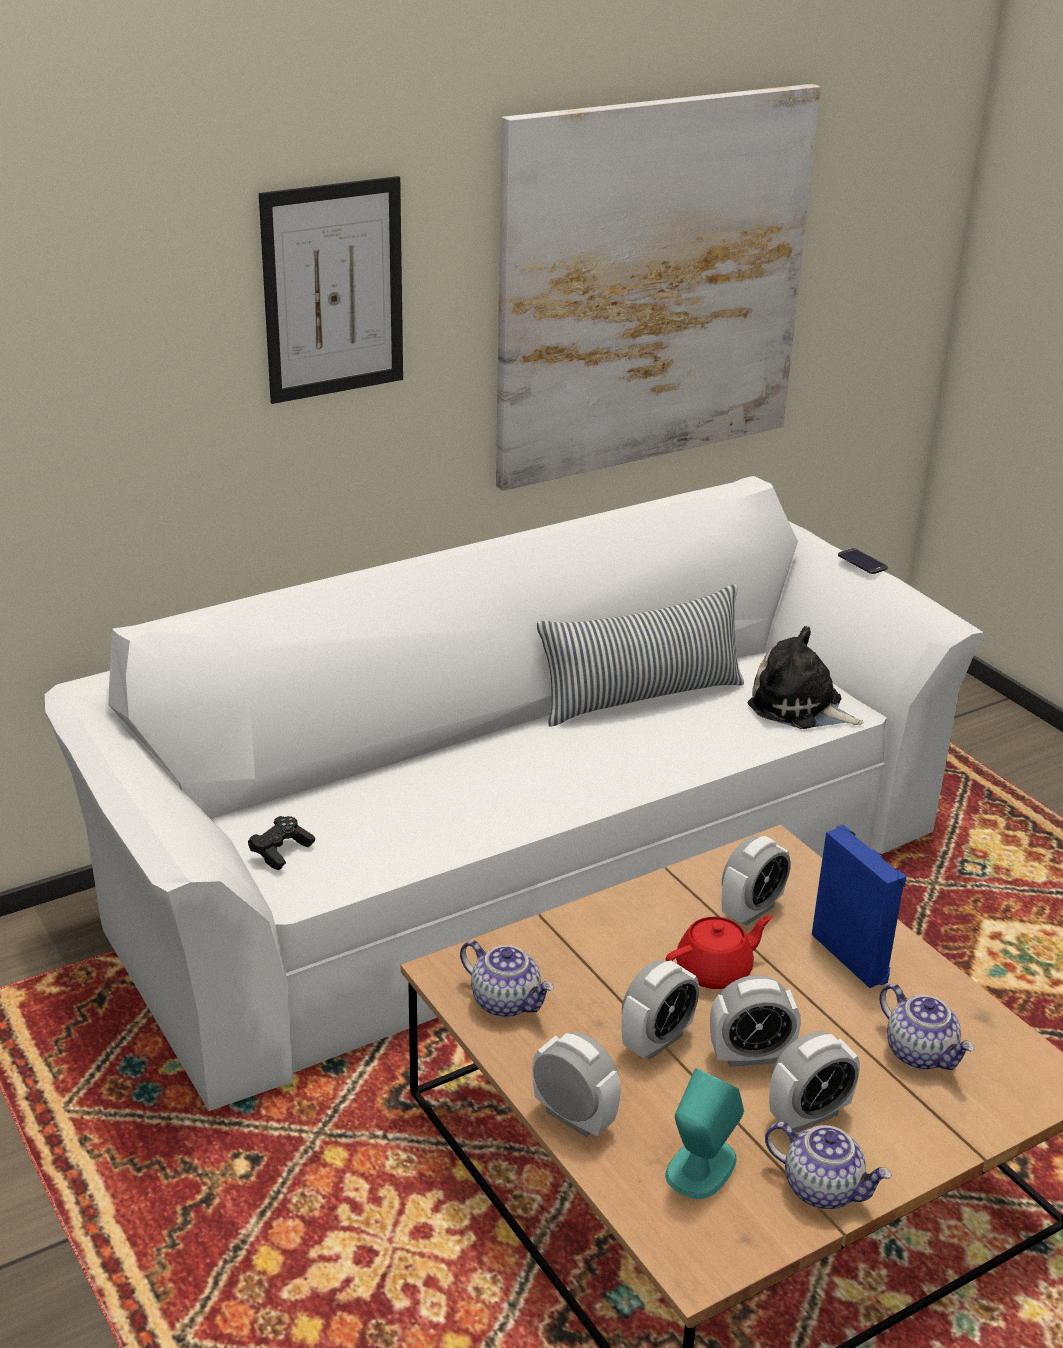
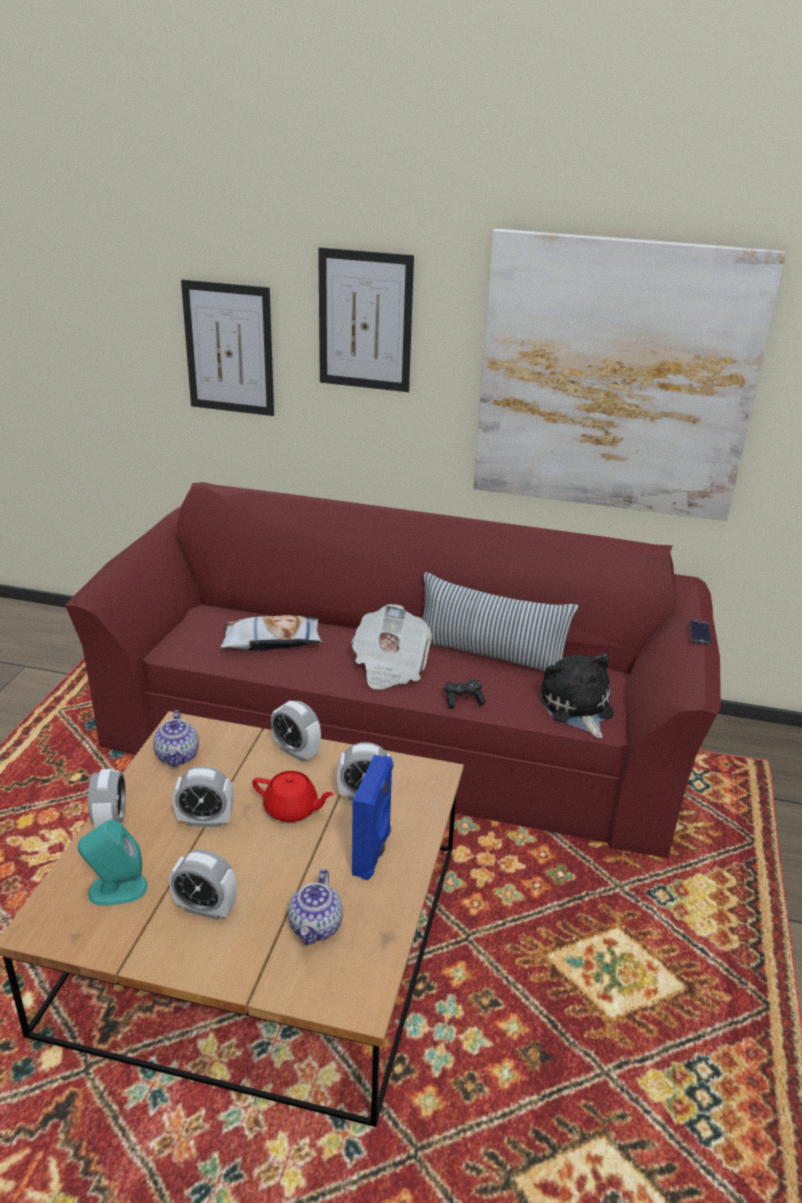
camera: 45 degrees right, 0 degrees up
white sofa [45,476,984,1111] -> red sofa [65,482,721,858]
black game controller [248,816,315,871] -> black game controller moved to [444,679,486,709]
alarm clock [710,975,801,1067] -> alarm clock moved to [271,701,321,762]
teapot [765,1122,892,1209] -> none
none -> picture [181,280,274,416]
none -> pillow [220,615,322,650]
none -> newspaper [351,604,432,689]

